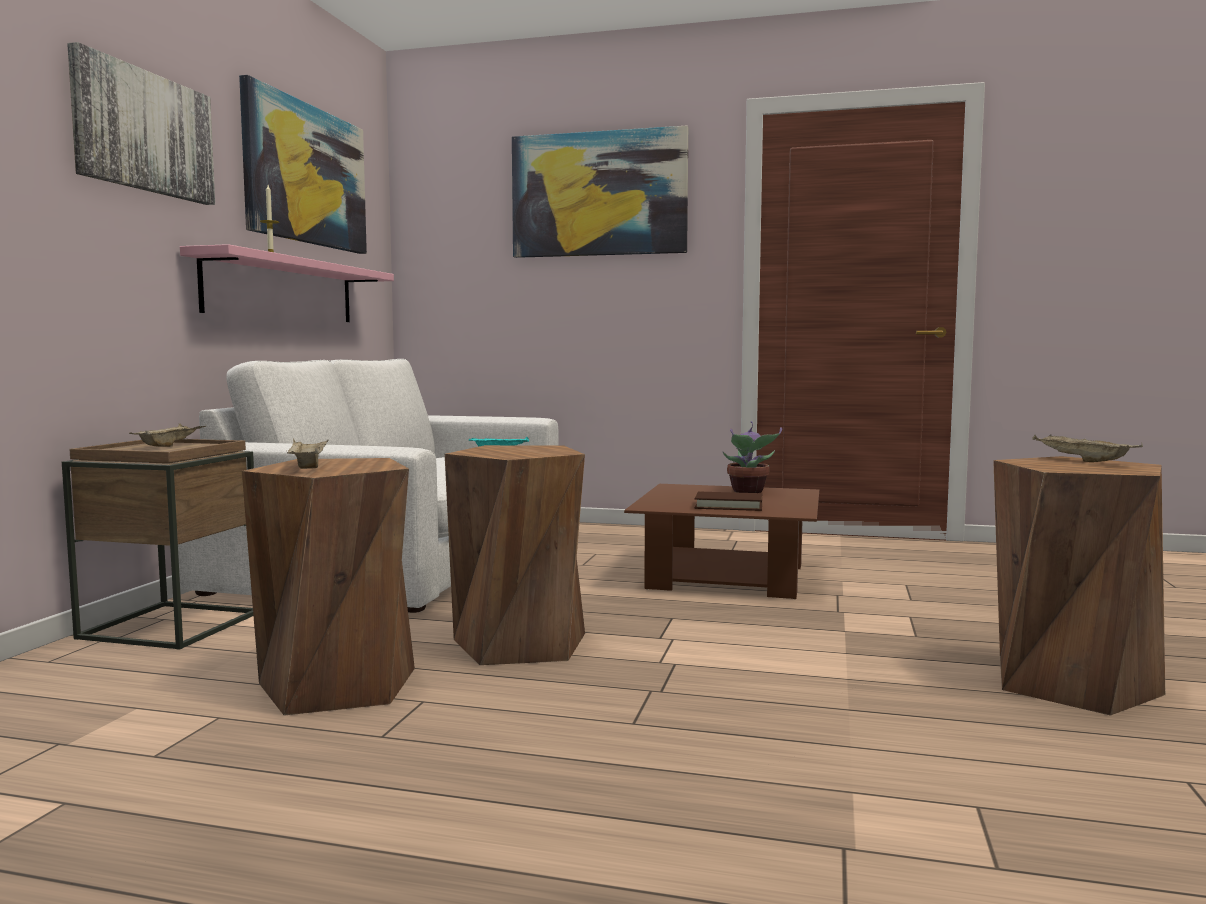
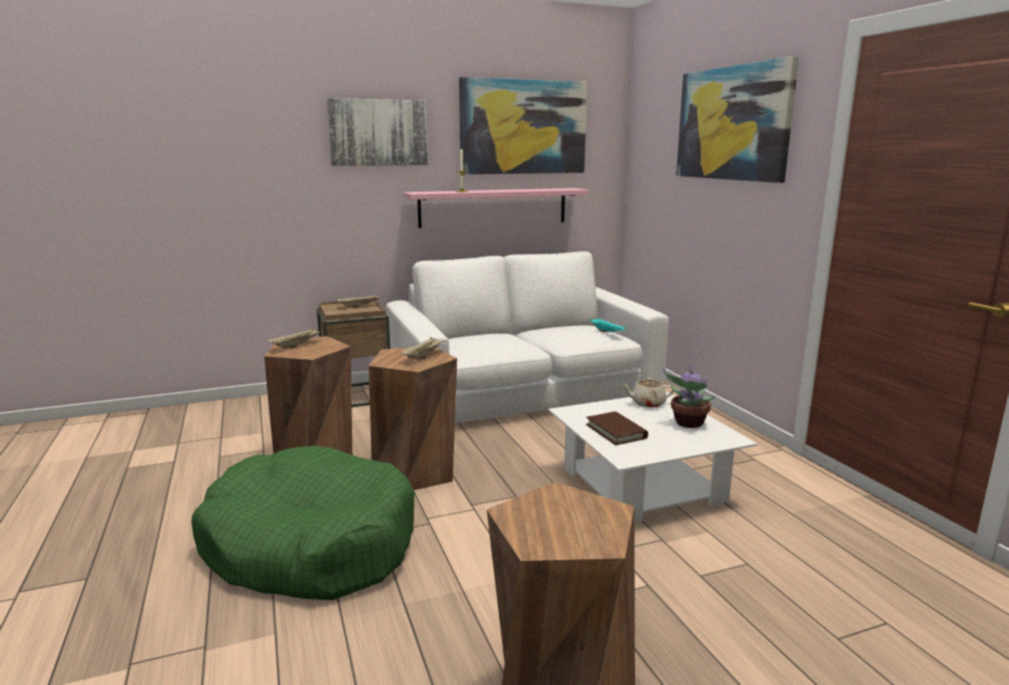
camera: 55 degrees right, 10 degrees up
brown coffee table [624,484,819,599] -> white coffee table [548,392,757,523]
beige tray [1032,435,1143,462] -> beige tray moved to [400,337,447,360]
none -> green dog bed [192,446,414,600]
none -> beige teapot [621,378,674,408]

